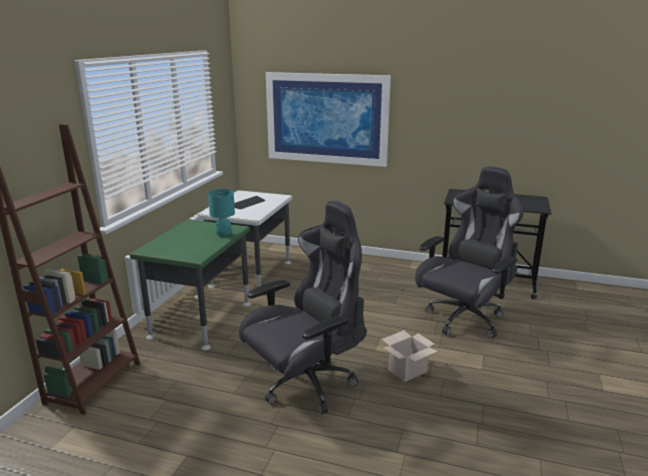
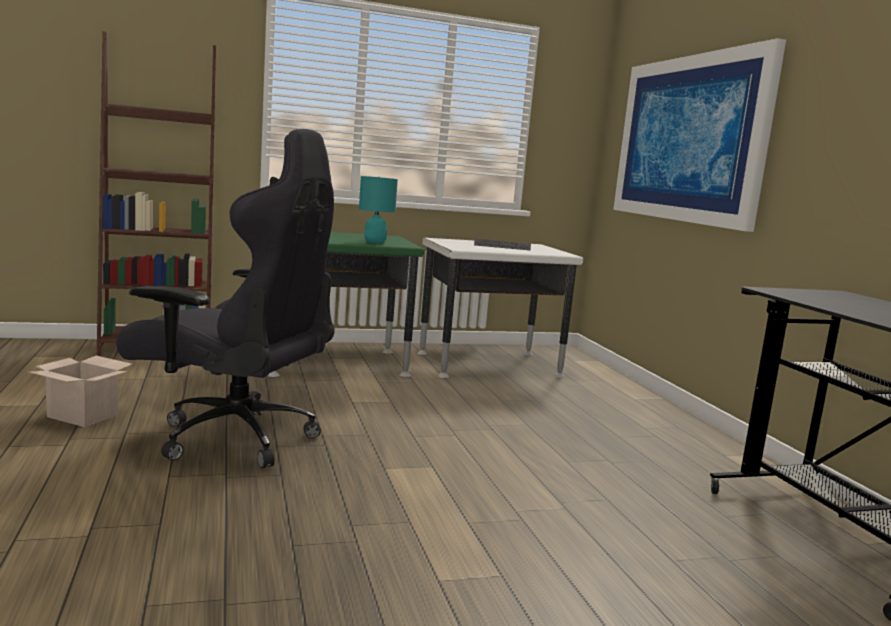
camera: 55 degrees right, 10 degrees down
cardboard box [382,330,438,382] -> cardboard box moved to [29,356,132,427]
black office chair [415,166,524,338] -> none

